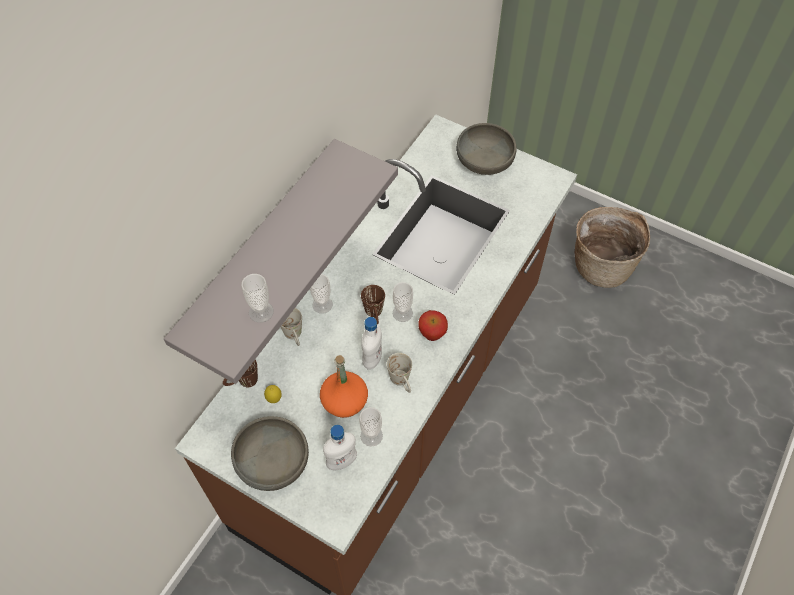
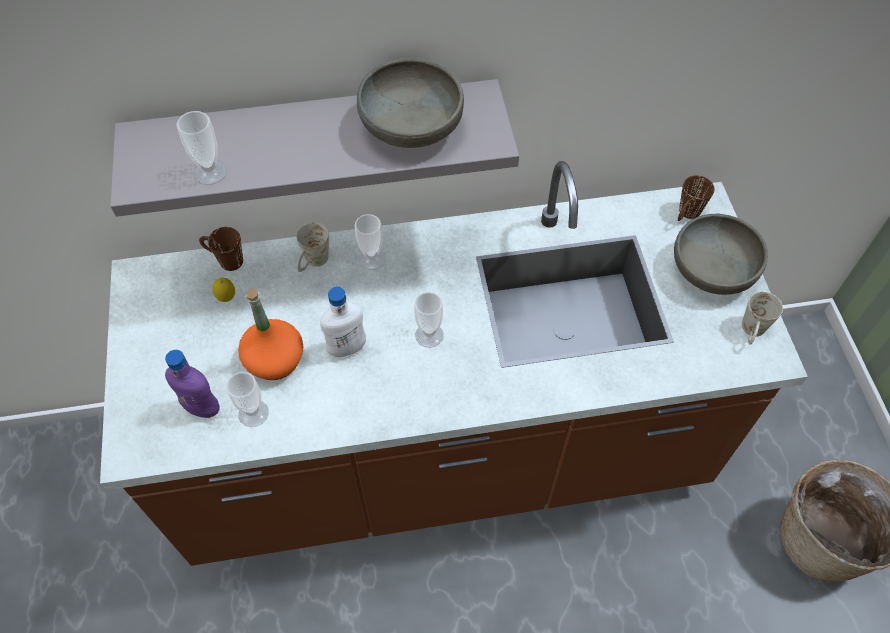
camera: 50 degrees right, 0 degrees up
grey bowl [231,416,309,491] -> grey bowl moved to [357,58,464,148]
white bottle [323,425,357,471] -> purple bottle [165,350,220,418]
brown mug [361,285,385,324] -> brown mug moved to [678,175,714,221]
white mug [387,353,412,393] -> white mug moved to [742,291,783,345]
apple [418,310,448,341] -> none

